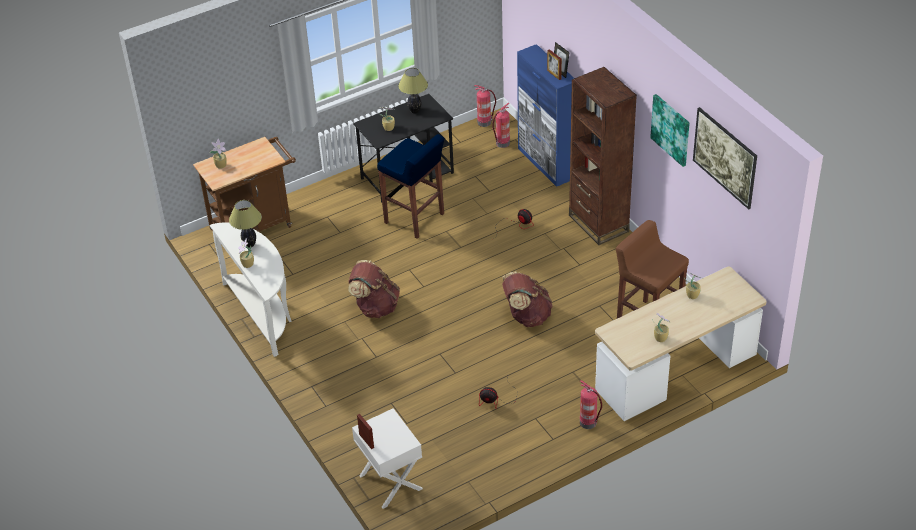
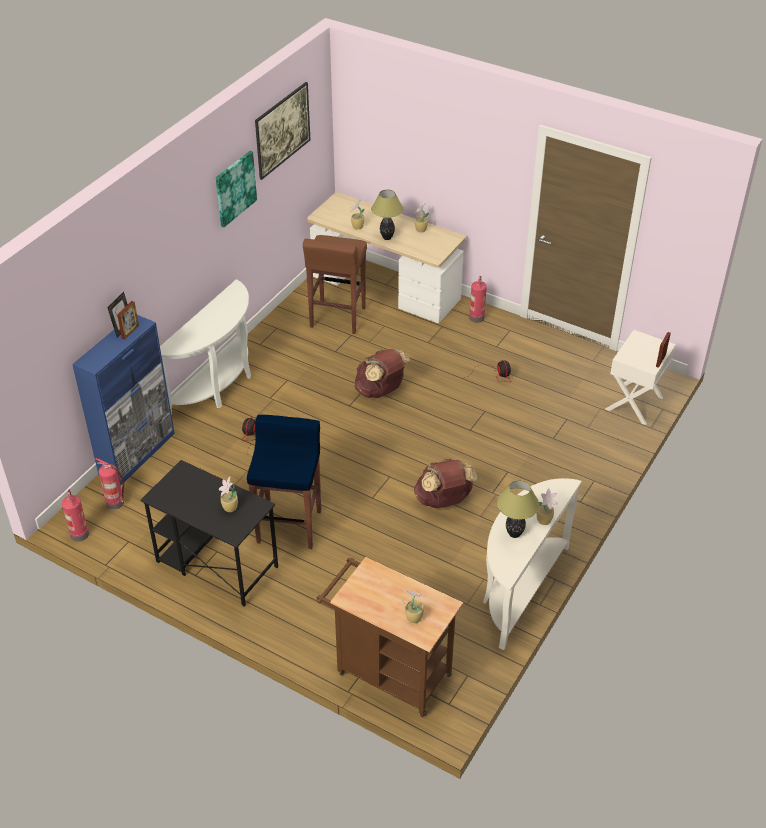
camera: 120 degrees left, 0 degrees up
table lamp [398,68,428,114] -> table lamp moved to [371,189,403,240]
brown bookcase [569,67,637,245] -> white console table [160,279,251,415]

